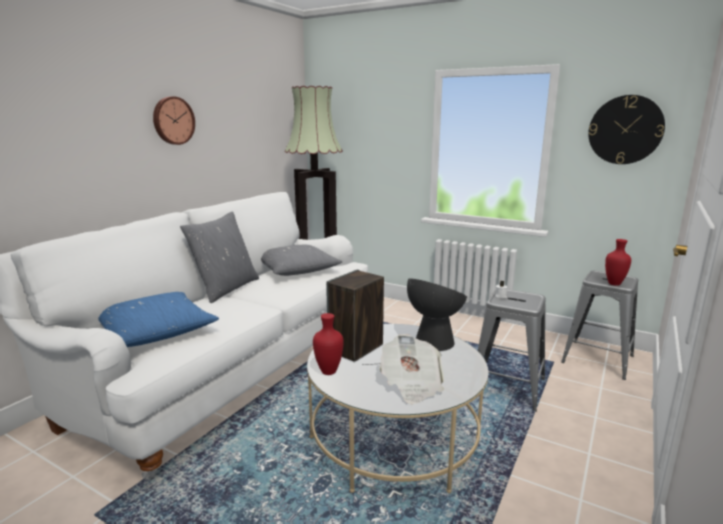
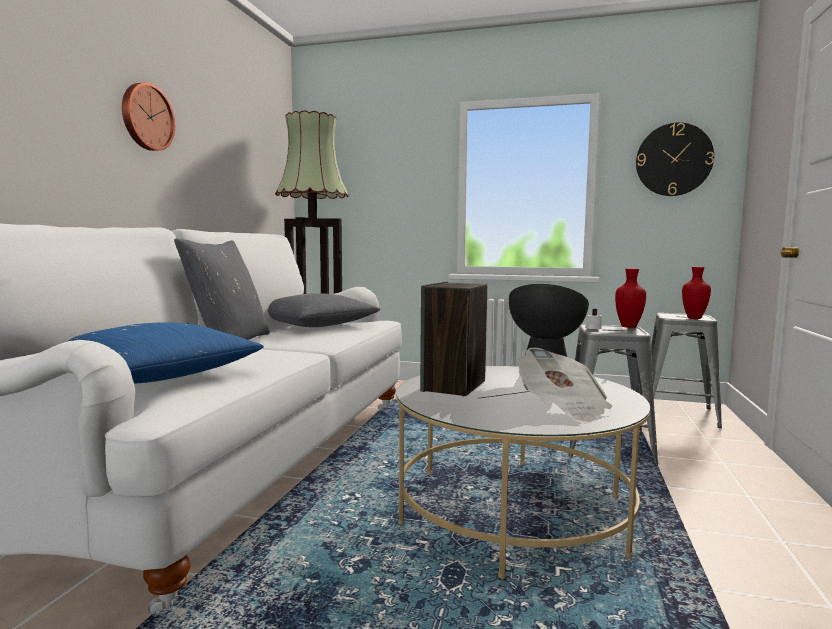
camera: 15 degrees left, 10 degrees down
red vase [313,313,344,375] -> red vase moved to [615,268,646,328]

